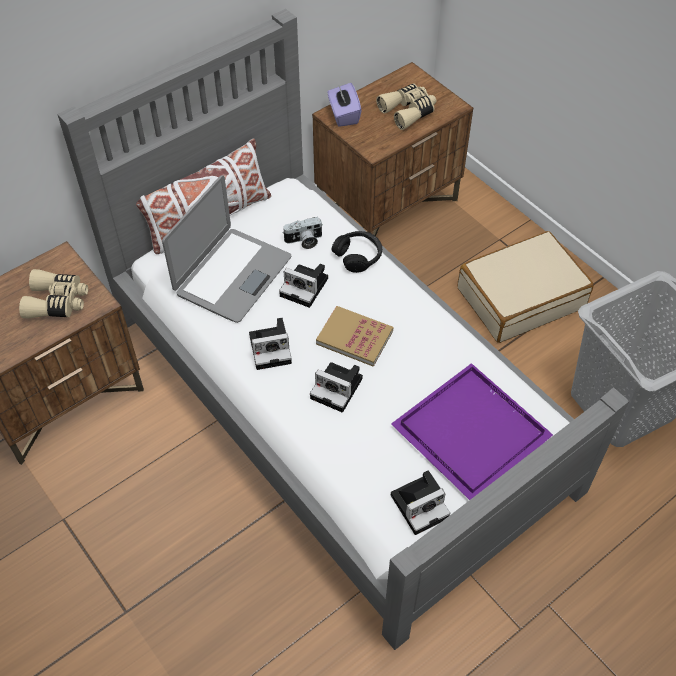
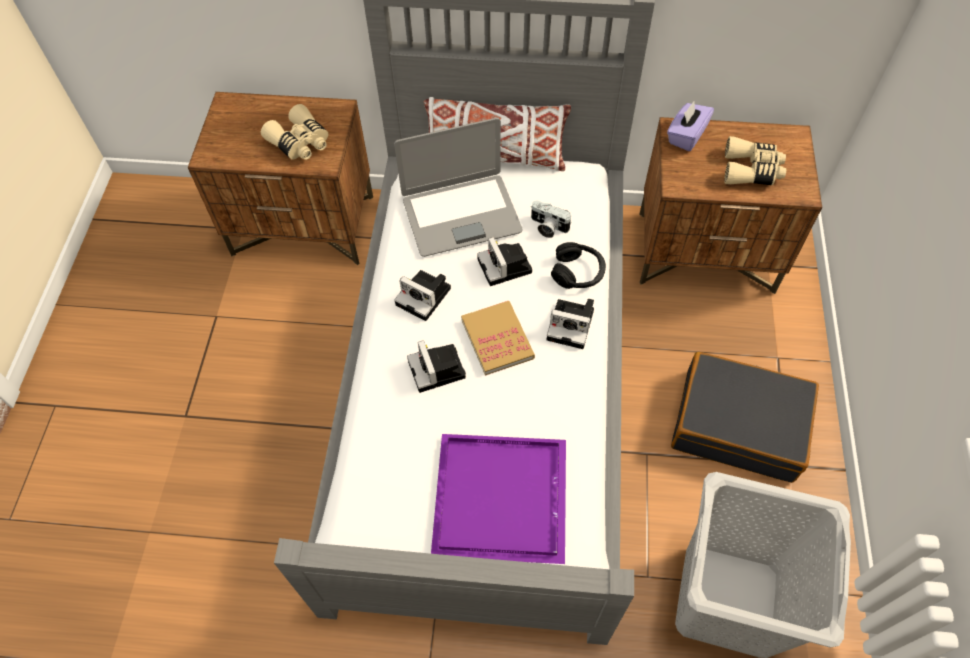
camera: 45 degrees right, 5 degrees up
camera [391,470,450,535] -> camera moved to [547,298,594,349]
beige suitcase [457,231,594,343] -> black suitcase [671,352,819,483]

